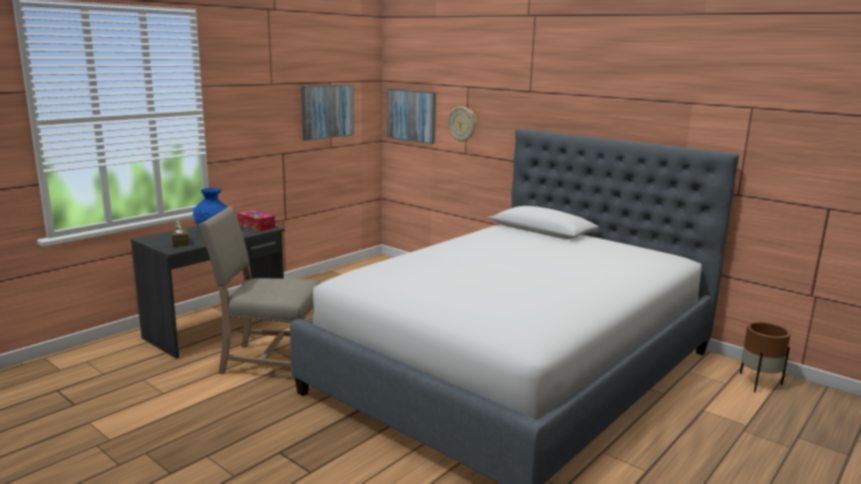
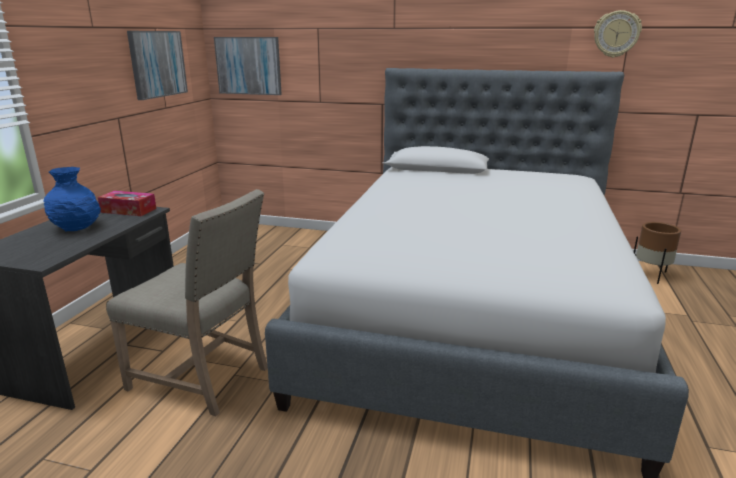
camera: 25 degrees left, 5 degrees up
brown tissue box [171,220,189,247] -> none
beige chair [198,206,321,374] -> beige chair turned 135 degrees counterclockwise [106,189,268,416]
wall clock [448,107,476,142] -> wall clock moved to [594,10,642,58]

